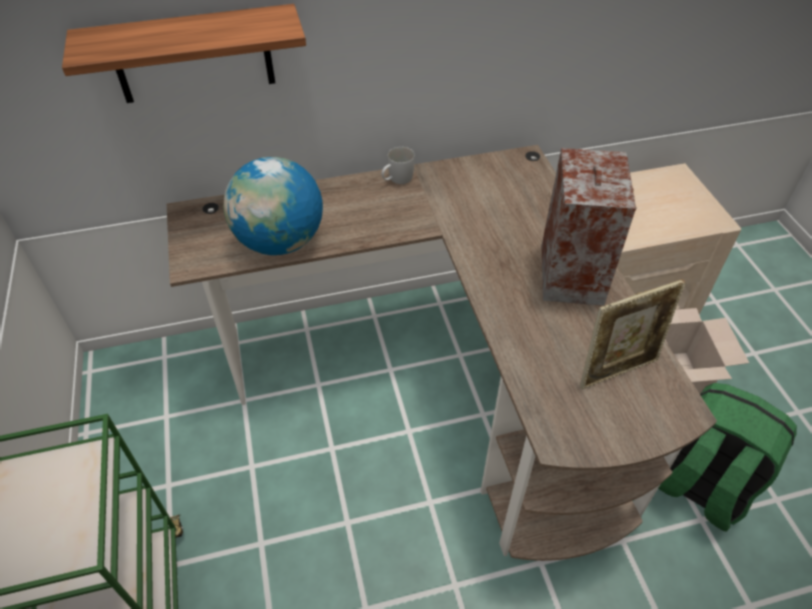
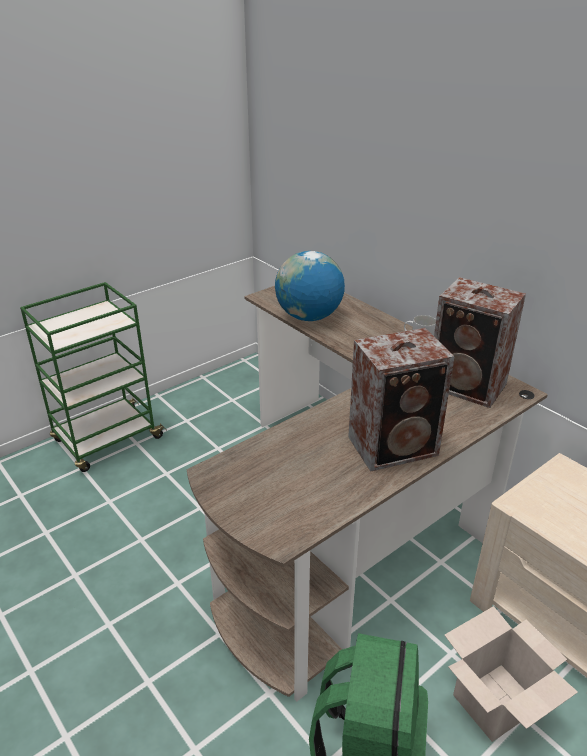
camera: 65 degrees right, 15 degrees down
shelf [62,4,306,103] -> none
picture frame [580,279,686,389] -> none
none -> speaker [434,277,526,408]

